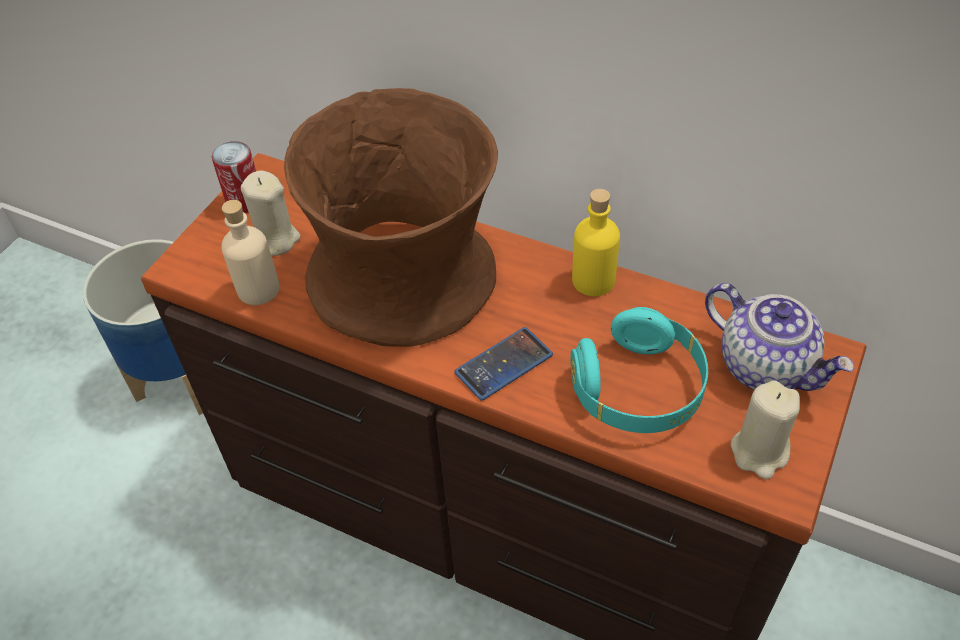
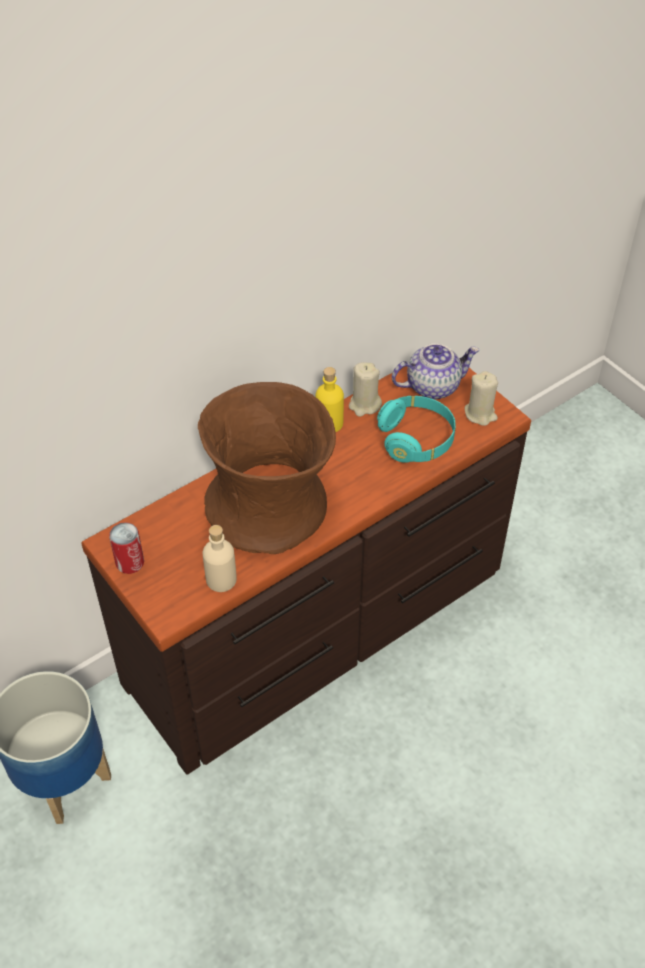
camera: 65 degrees left, 0 degrees up
beige candle [241,170,301,256] -> beige candle moved to [349,362,382,417]
phone [454,327,553,401] -> none

